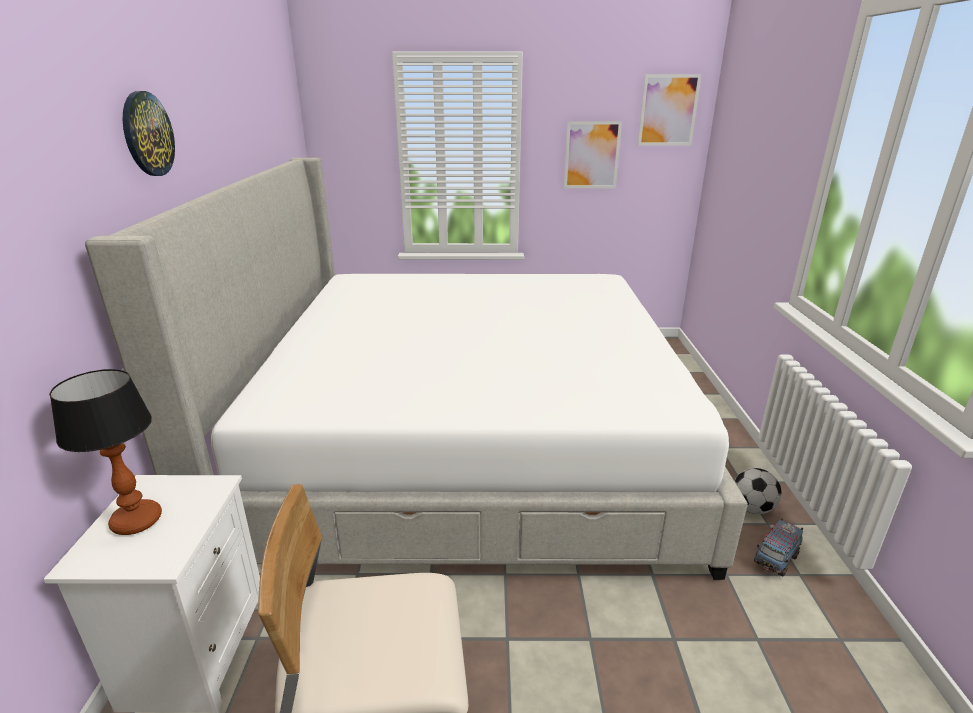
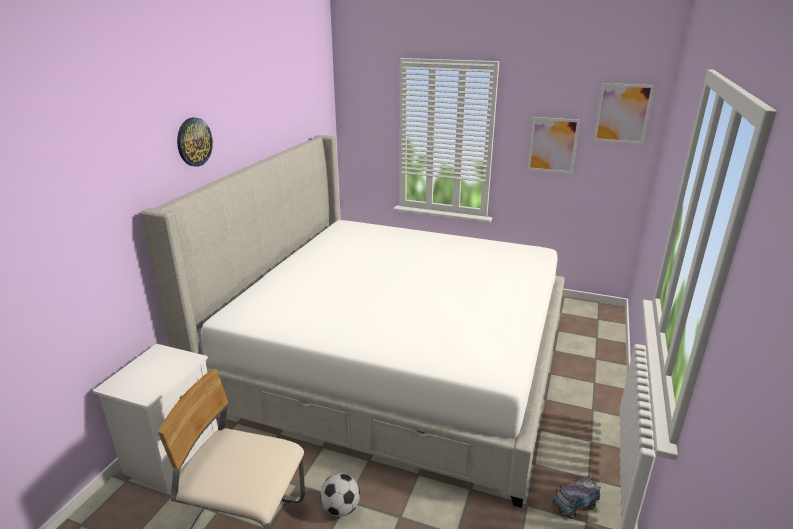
camera: 20 degrees right, 0 degrees up
table lamp [49,369,162,535] -> none
football [735,468,782,514] -> football moved to [320,473,360,517]

